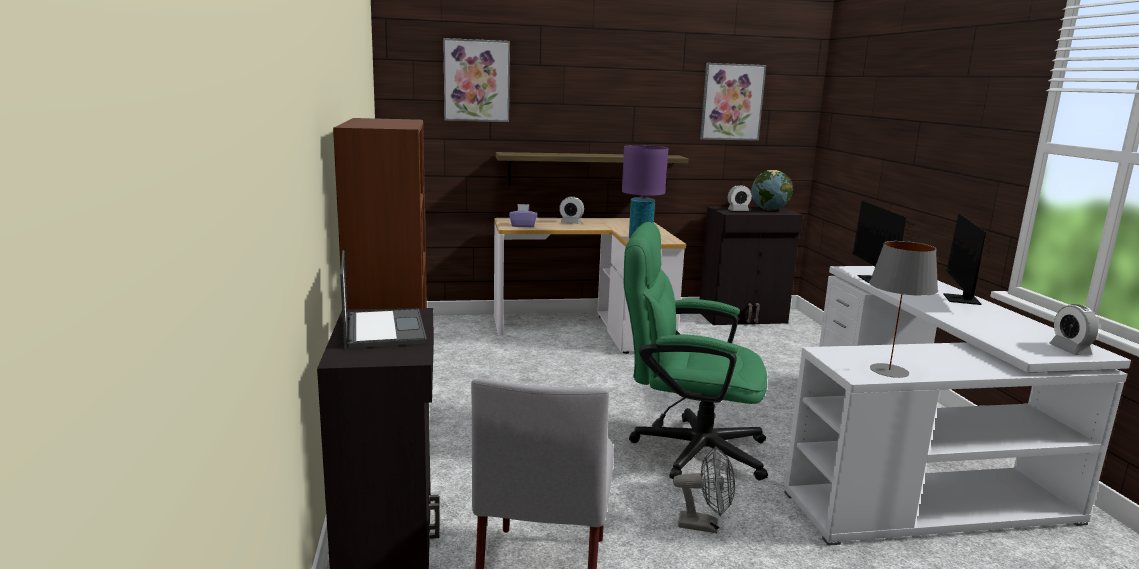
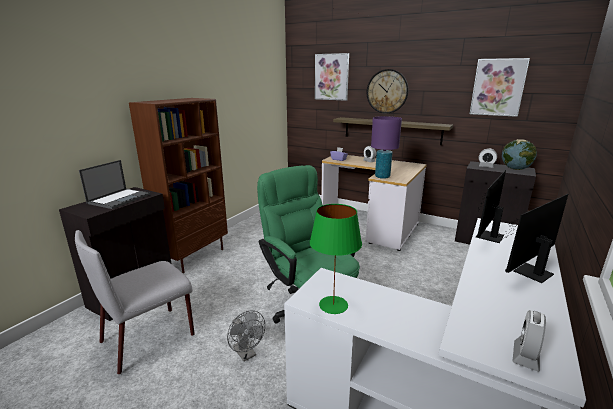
camera: 40 degrees right, 5 degrees up
grey table lamp [869,241,938,378] -> green table lamp [309,204,362,314]
none -> wall clock [367,69,409,114]

